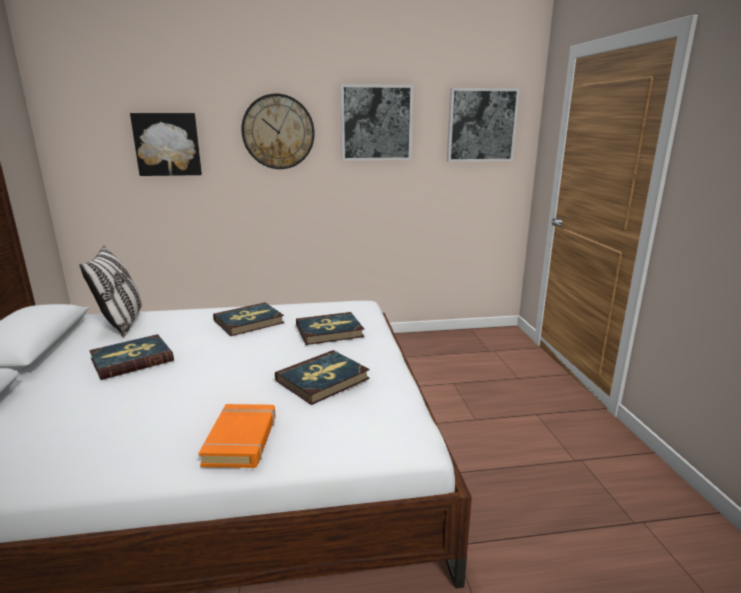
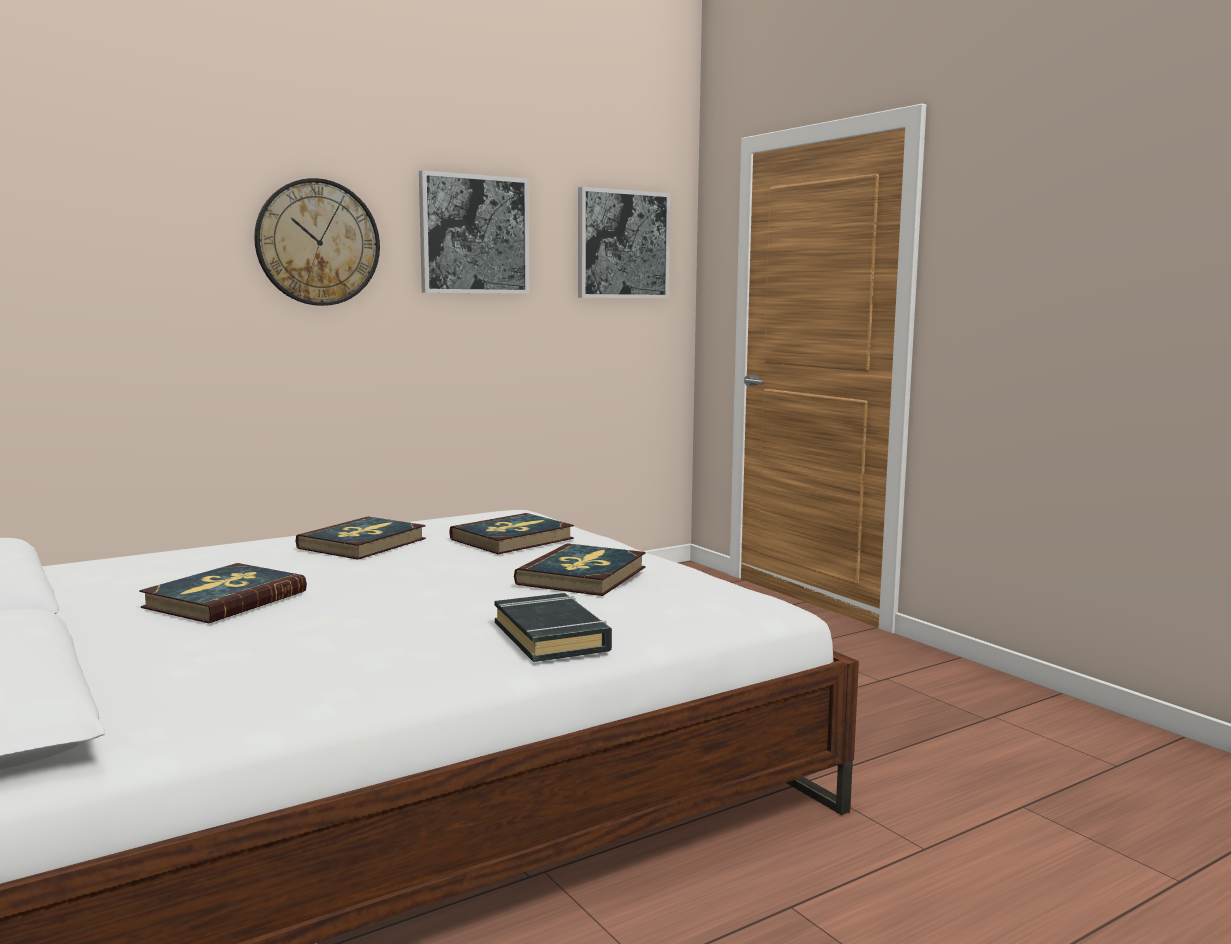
camera: 25 degrees left, 10 degrees down
pillow [79,246,142,337] -> none
picture [130,113,202,176] -> none
orange book [199,404,276,468] -> black book [494,593,612,662]

